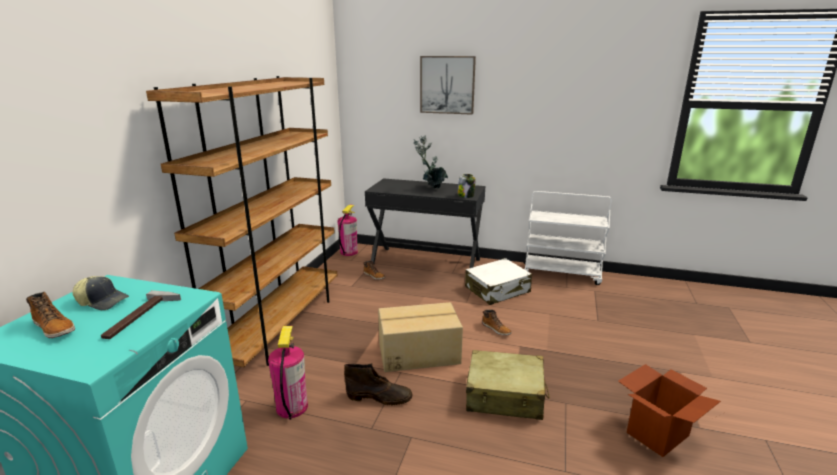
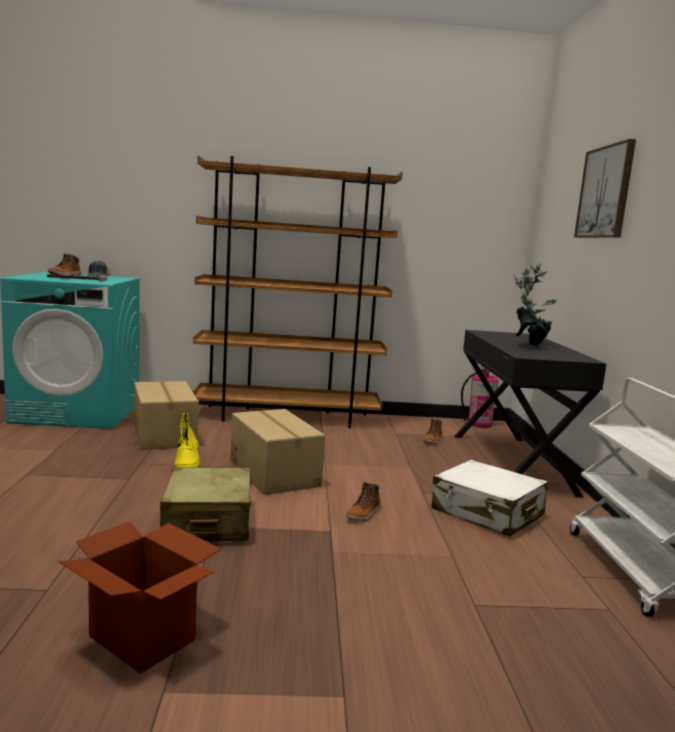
camera: 70 degrees right, 10 degrees down
fire extinguisher [268,326,308,420] -> cardboard box [134,381,199,450]
brown boot [344,363,412,405] -> yellow boot [175,413,200,468]
jar [458,174,476,198] -> none

